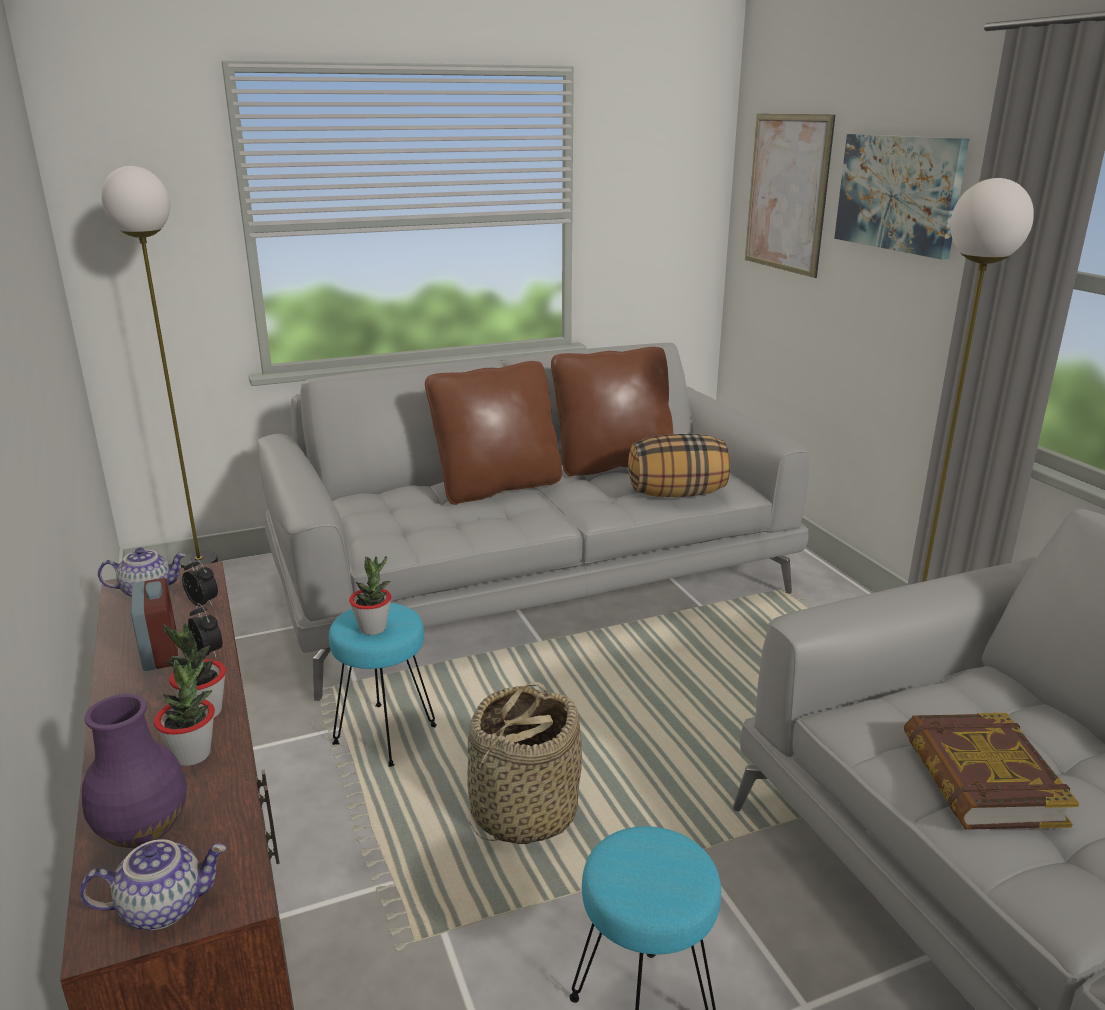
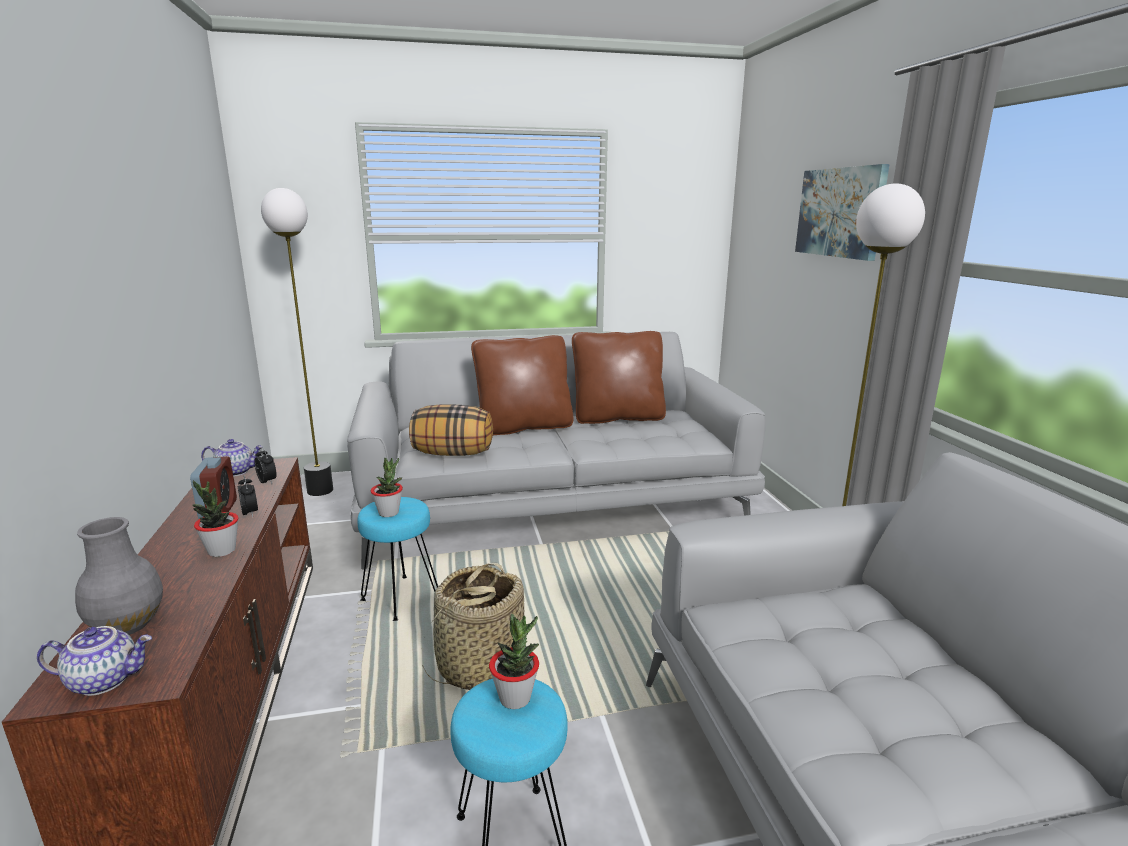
camera: 10 degrees right, 5 degrees down
purple vase [82,694,187,848] -> grey vase [75,517,163,635]
potted plant [154,659,215,766] -> potted plant moved to [489,614,539,709]
pillow [628,434,730,497] -> pillow moved to [409,404,493,456]
picture [745,114,835,278] -> none
book [904,713,1079,830] -> none

